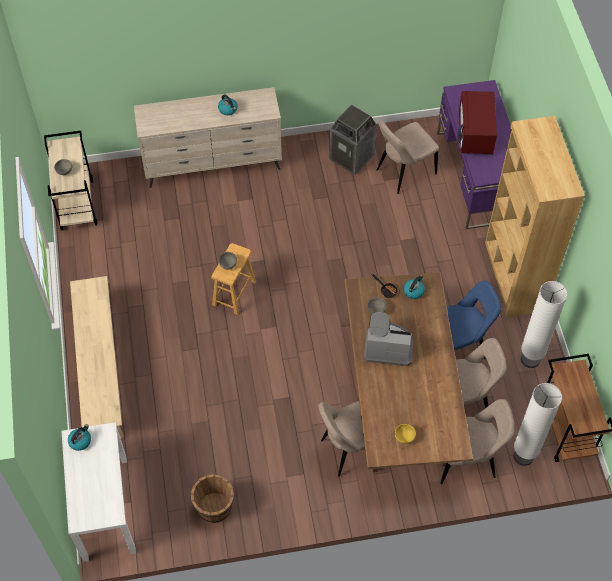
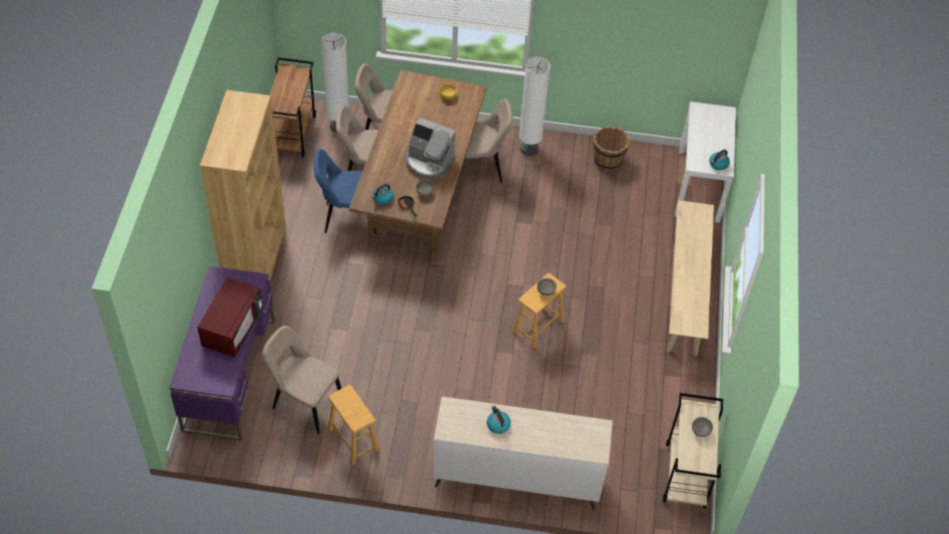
camera: 165 degrees left, 5 degrees down
trash can [329,104,377,175] -> brown stool [328,385,380,465]
beige chair [377,120,439,194] -> beige chair turned 135 degrees counterclockwise [262,326,341,434]
white floor lamp [521,281,568,368] -> white floor lamp moved to [519,57,551,156]

